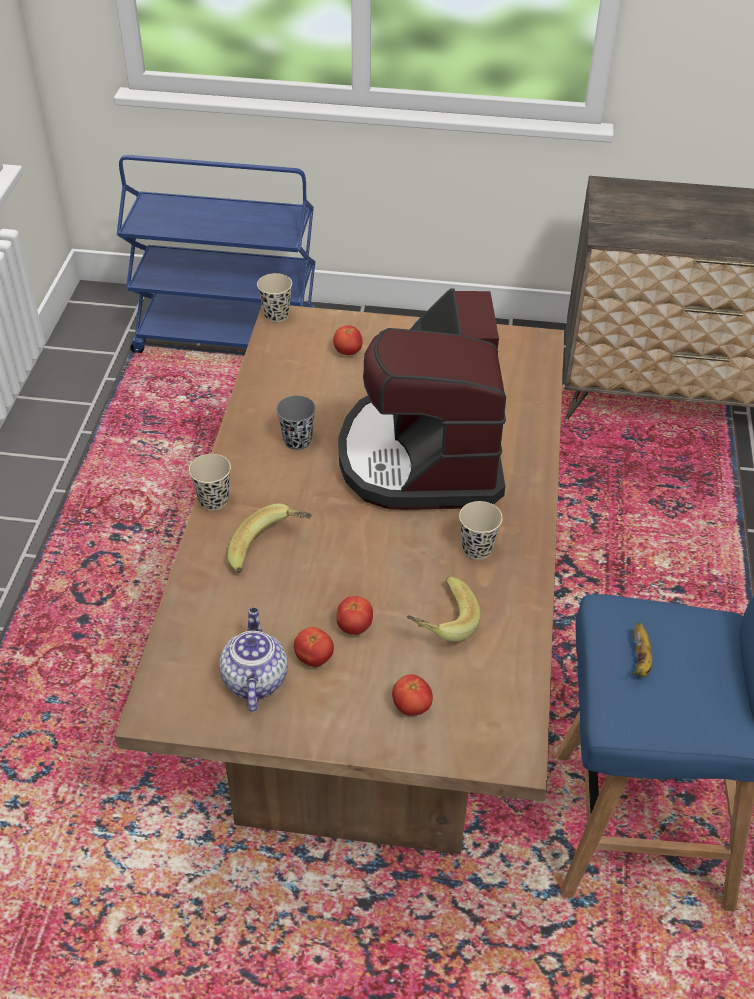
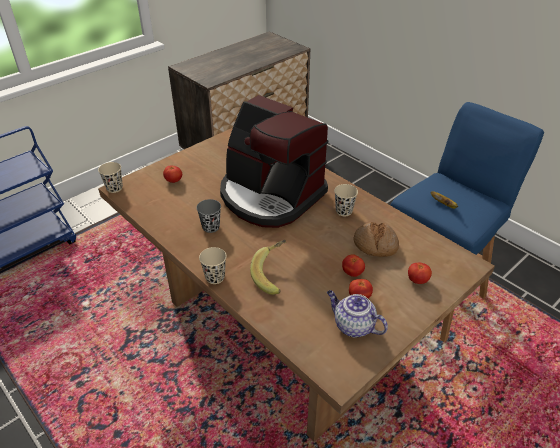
camera: 50 degrees left, 5 degrees down
banana [407,577,480,642] -> bread [354,222,399,257]

